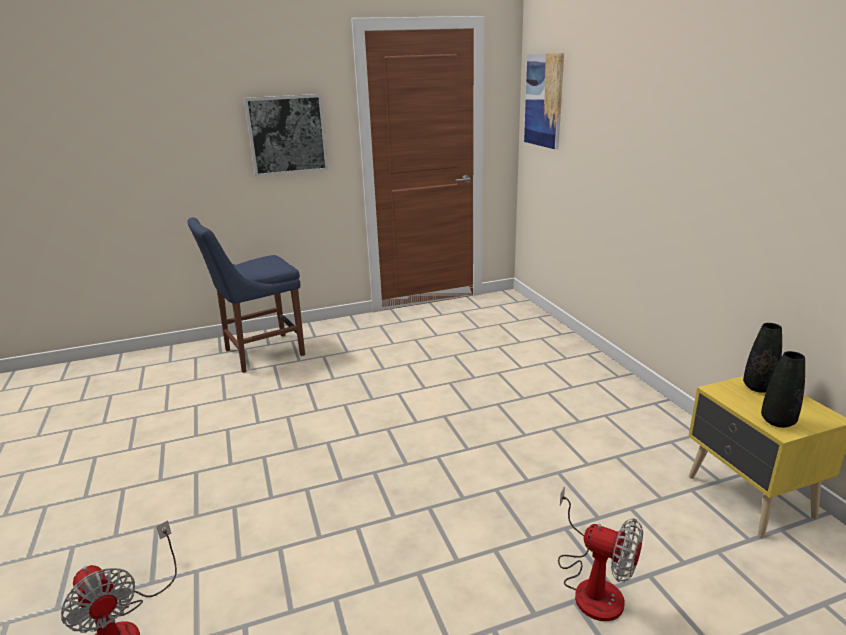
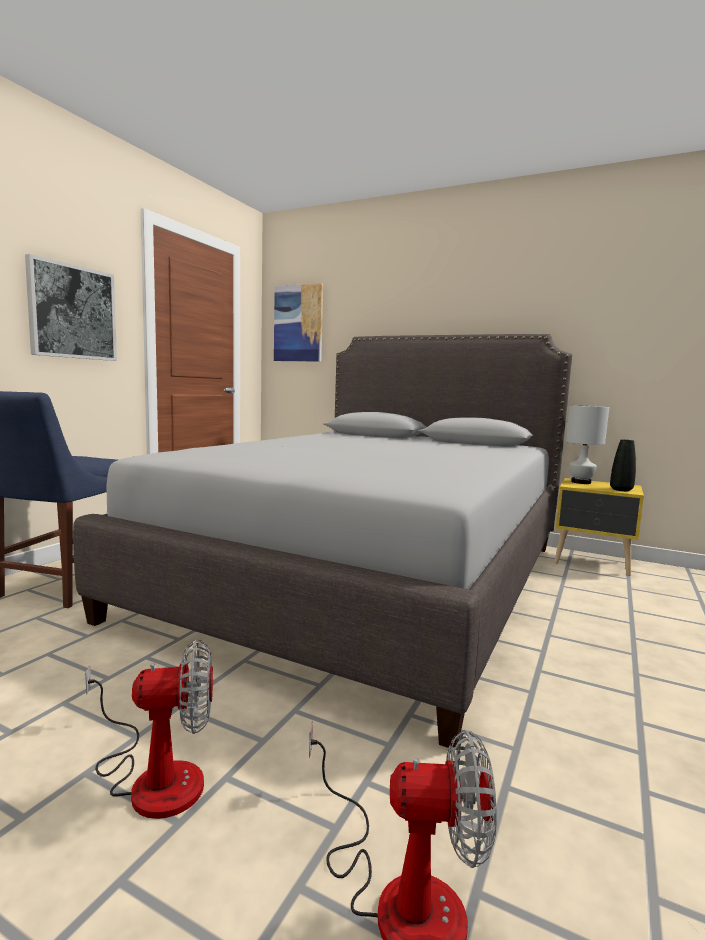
camera: 45 degrees left, 15 degrees down
fan [558,486,643,621] -> fan moved to [85,639,213,819]
black vase [743,323,782,393] -> white table lamp [566,405,609,484]
none -> grey bed [73,334,572,748]

